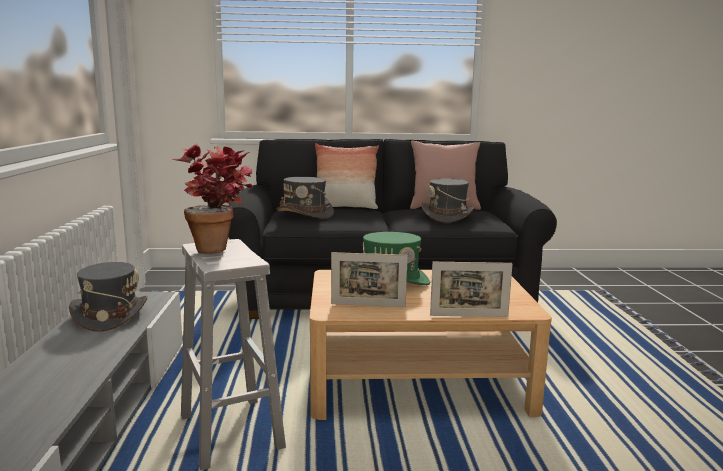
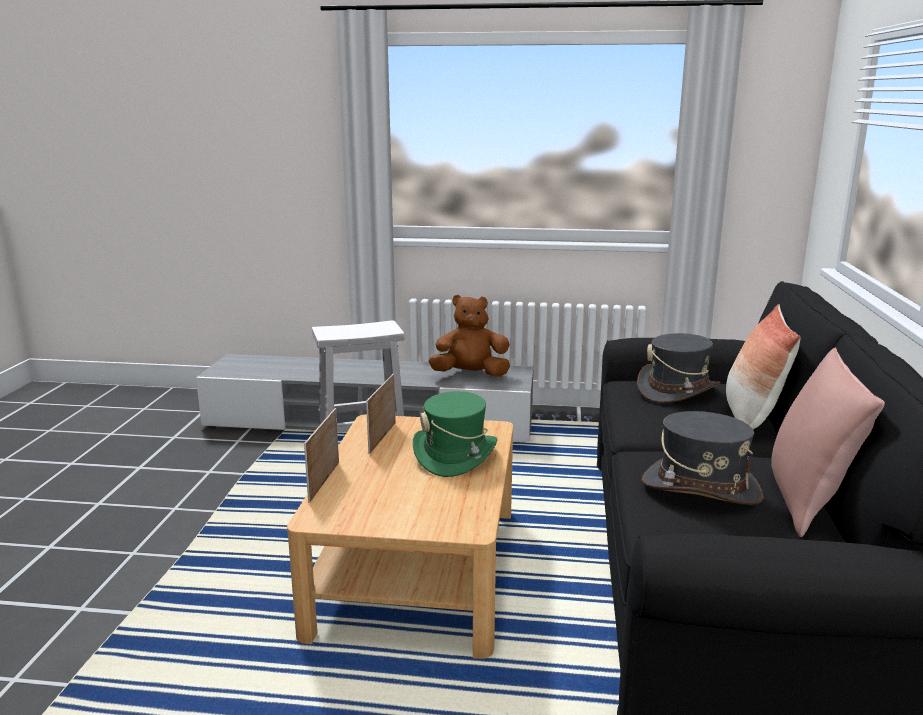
camera: 100 degrees right, 5 degrees up
grey hat [69,262,148,332] -> brown plush toy [429,295,510,377]
potted plant [172,144,254,254] -> none

